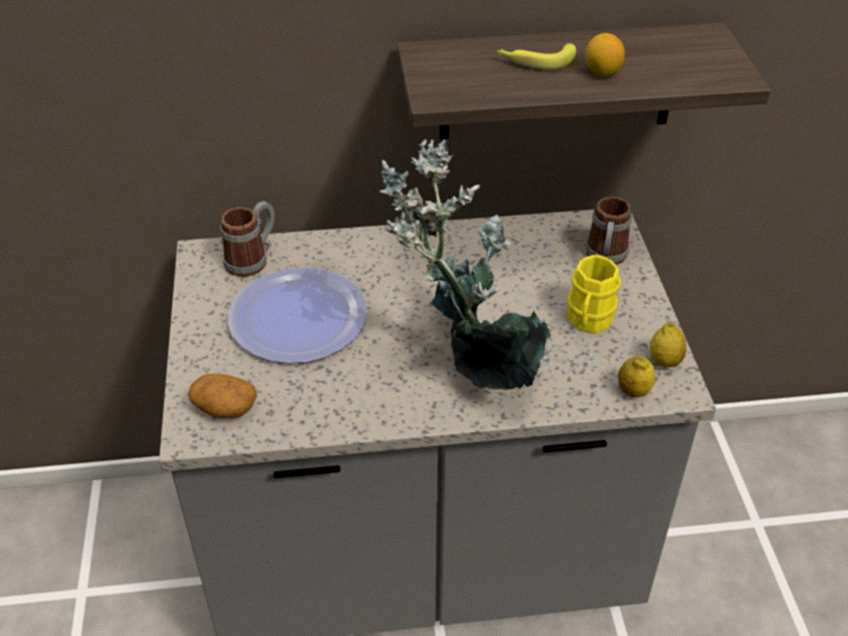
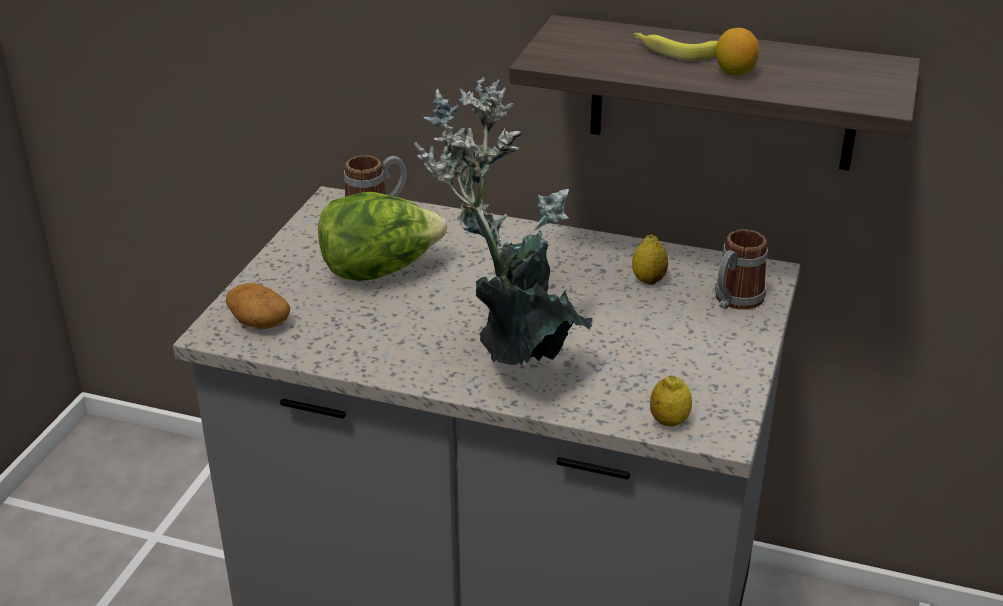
camera: 25 degrees right, 10 degrees down
plate [228,267,367,364] -> lettuce [318,192,447,281]
yellow mug [567,255,621,334] -> none
lemon [650,322,686,367] -> lemon moved to [632,235,668,285]

